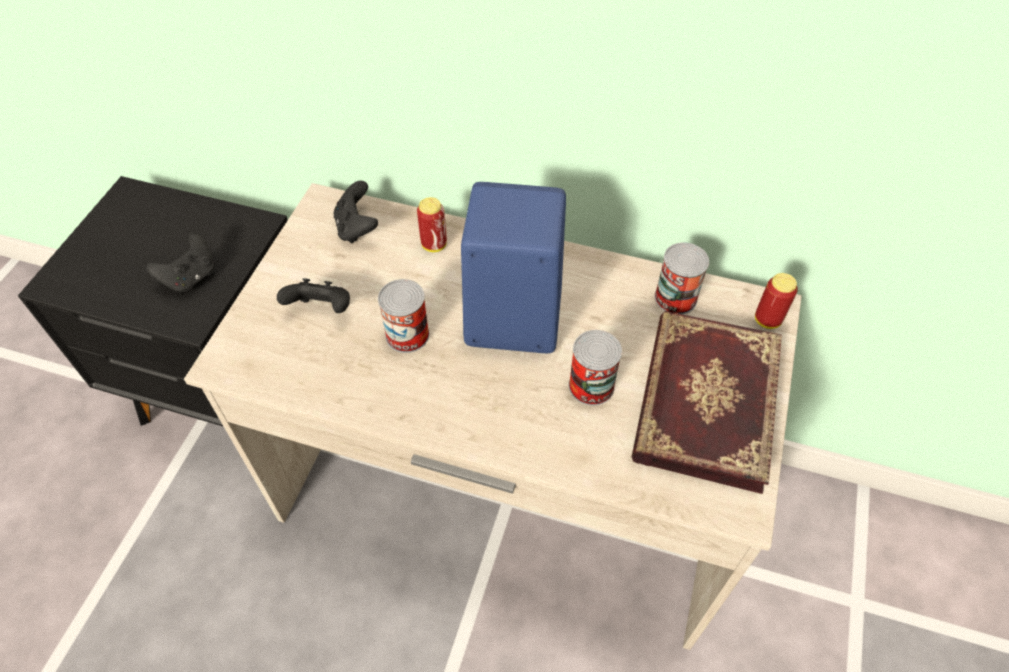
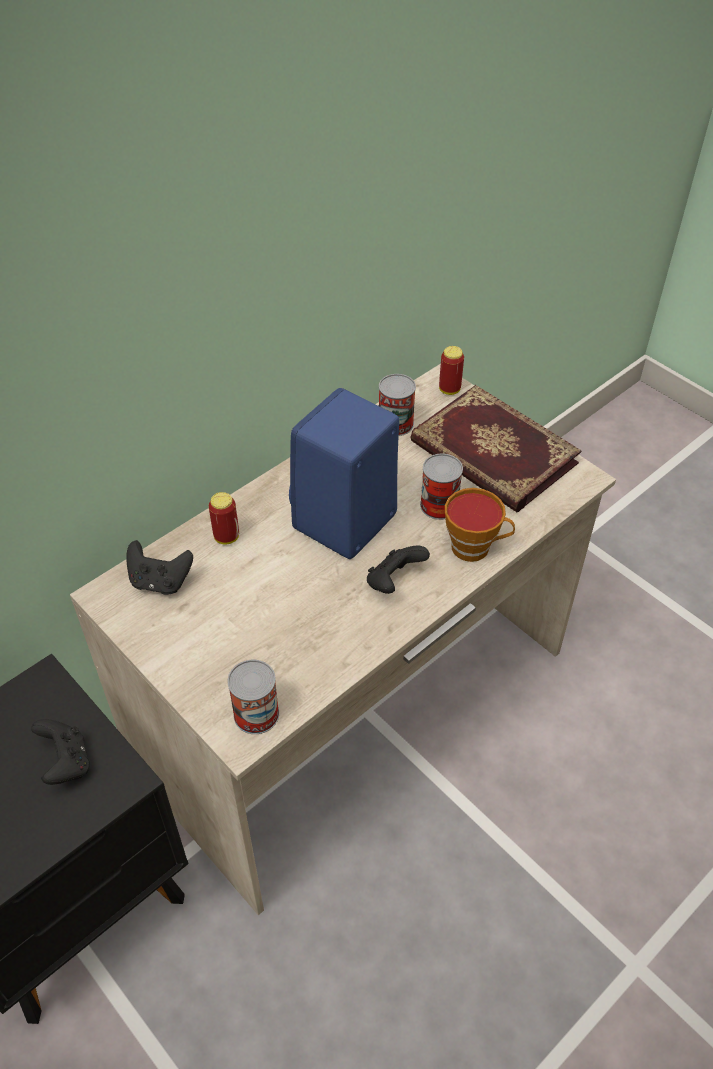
camera: 60 degrees left, 5 degrees down
black game controller [277,278,350,313] -> black game controller moved to [367,546,430,594]
can [378,279,429,353] -> can moved to [227,660,279,734]
none -> cup [445,488,515,562]

